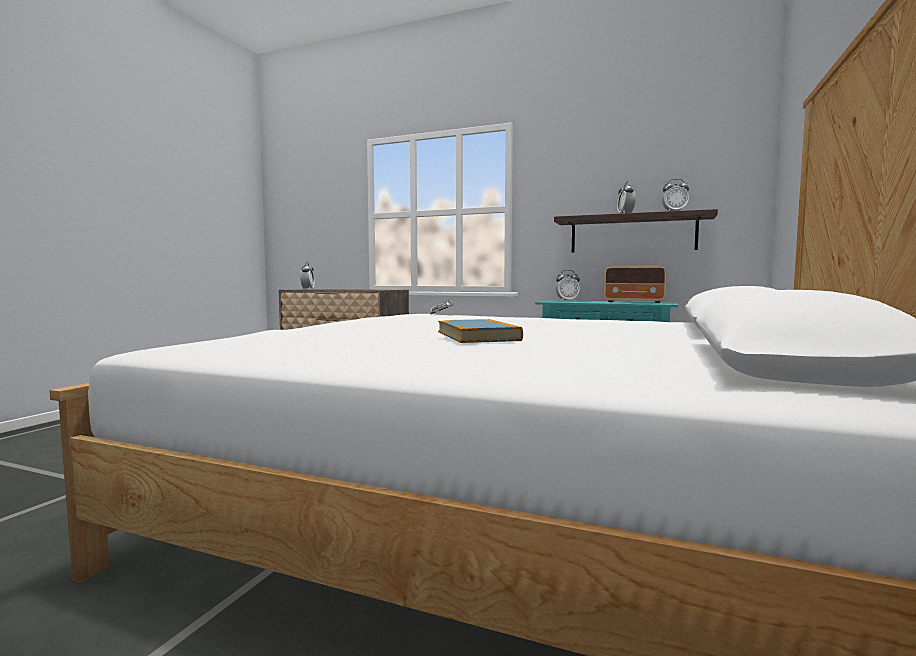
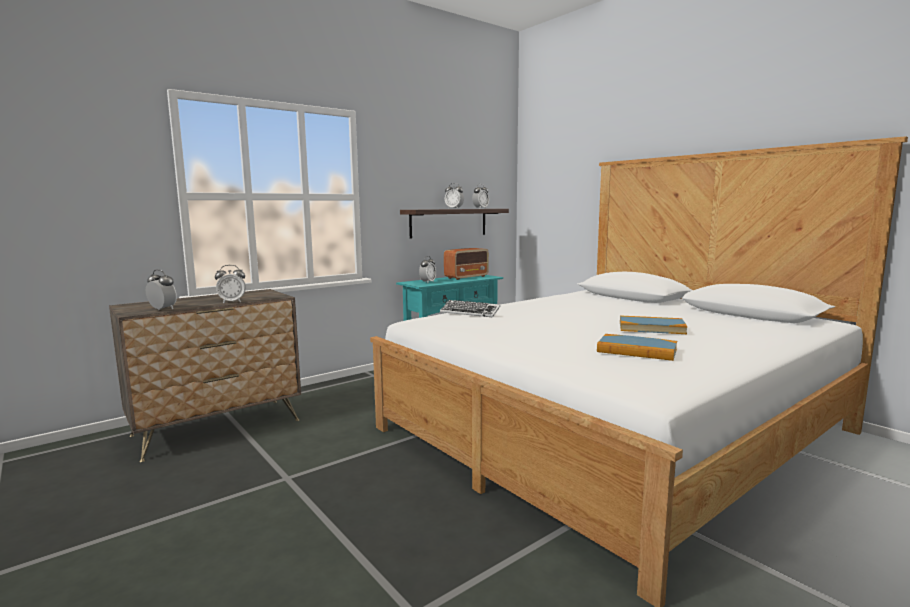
camera: 60 degrees left, 5 degrees up
none -> alarm clock [215,265,246,303]
none -> book [597,334,677,361]

